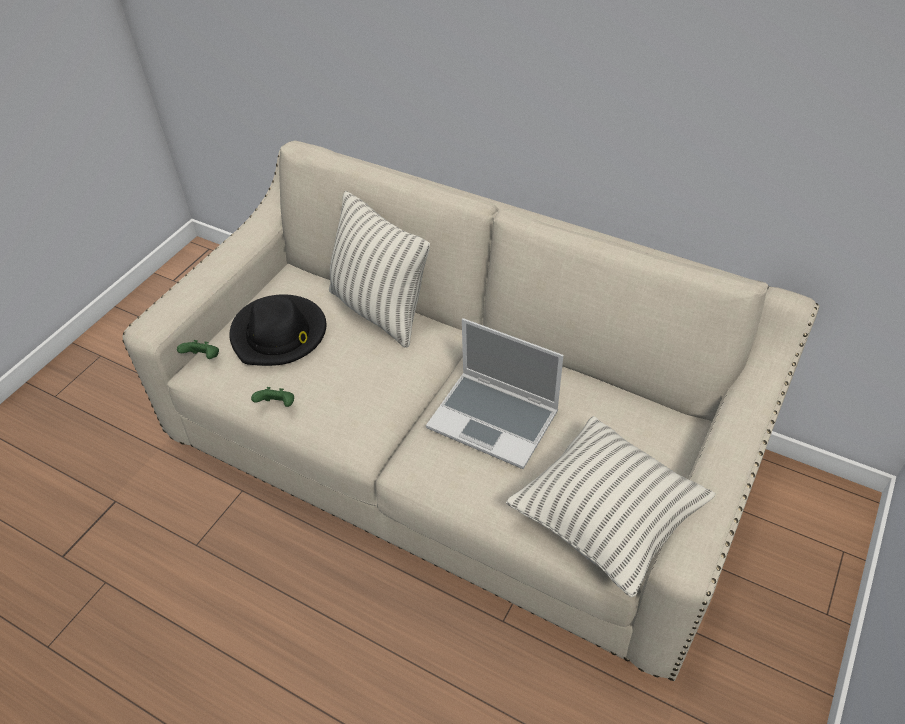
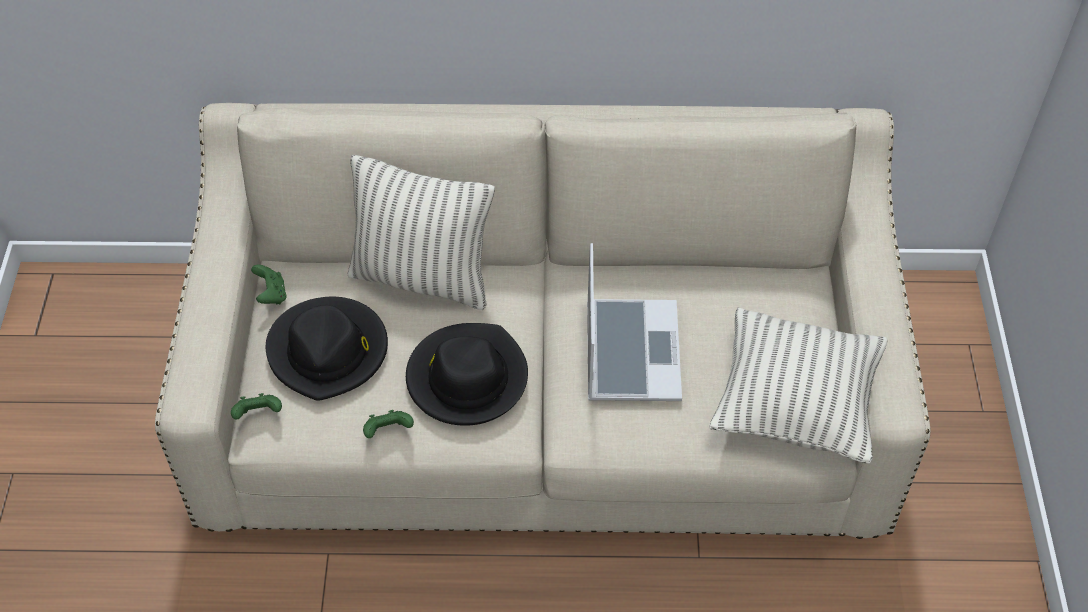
camera: 30 degrees left, 5 degrees up
laptop [426,318,563,469] -> laptop turned 90 degrees counterclockwise [587,243,682,401]
none -> green game controller [251,265,287,304]
none -> black hat [406,323,528,426]

